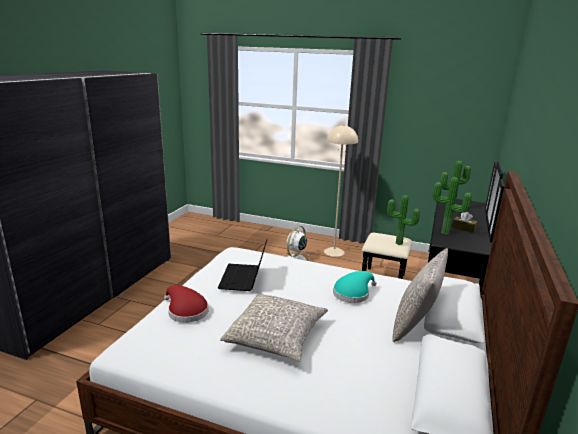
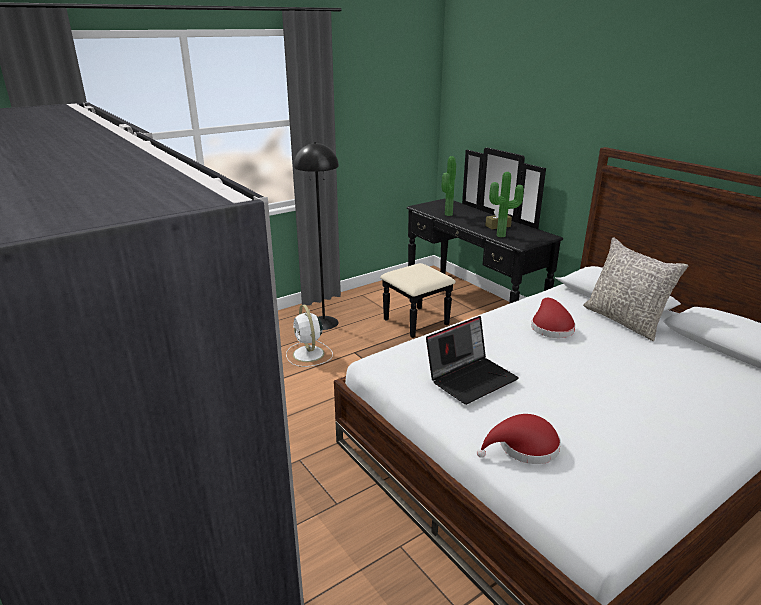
camera: 55 degrees left, 5 degrees up
laptop [218,239,267,291] -> laptop turned 75 degrees counterclockwise [426,316,519,405]
grey pillow [220,293,328,362] -> none
beige floor lamp [324,125,358,257] -> black floor lamp [294,142,339,330]
turquoise hat [333,271,376,303] -> red hat [531,298,576,338]
potted plant [387,195,420,245] -> none

